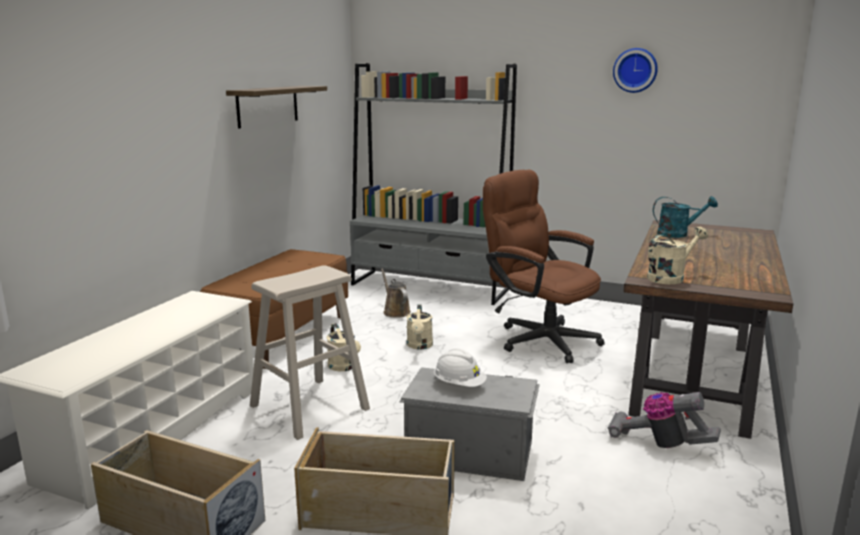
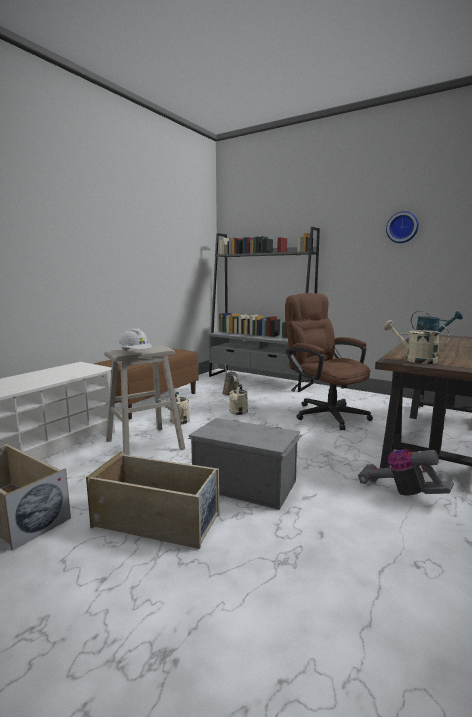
camera: 10 degrees right, 5 degrees down
shelf [226,86,327,129] -> none
white hard hat [434,349,487,387] -> white hard hat moved to [119,328,152,351]
beige watering can [647,226,708,284] -> beige watering can turned 120 degrees counterclockwise [383,320,449,364]

